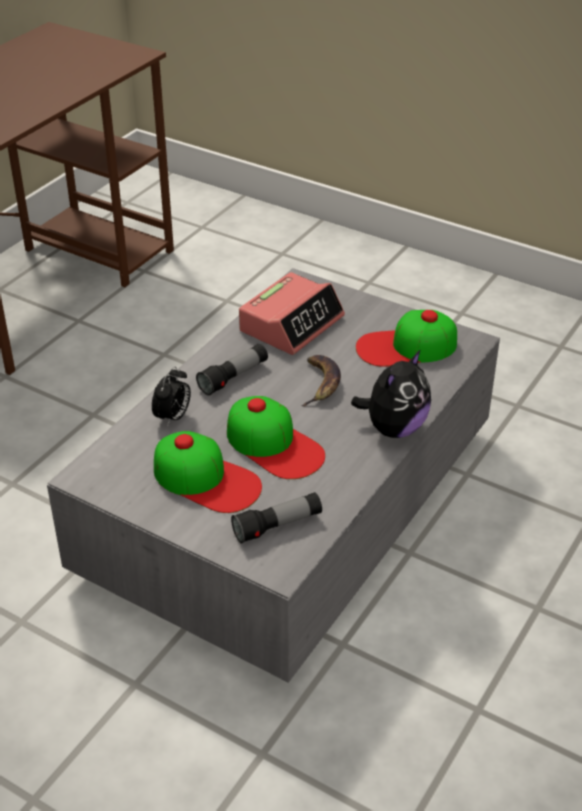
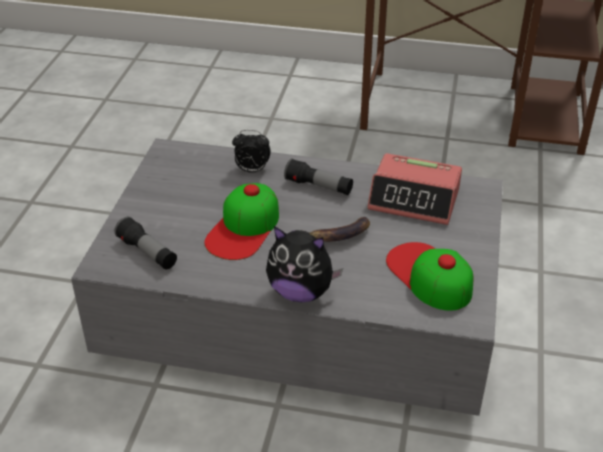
camera: 70 degrees right, 0 degrees up
cap [154,431,262,513] -> none

